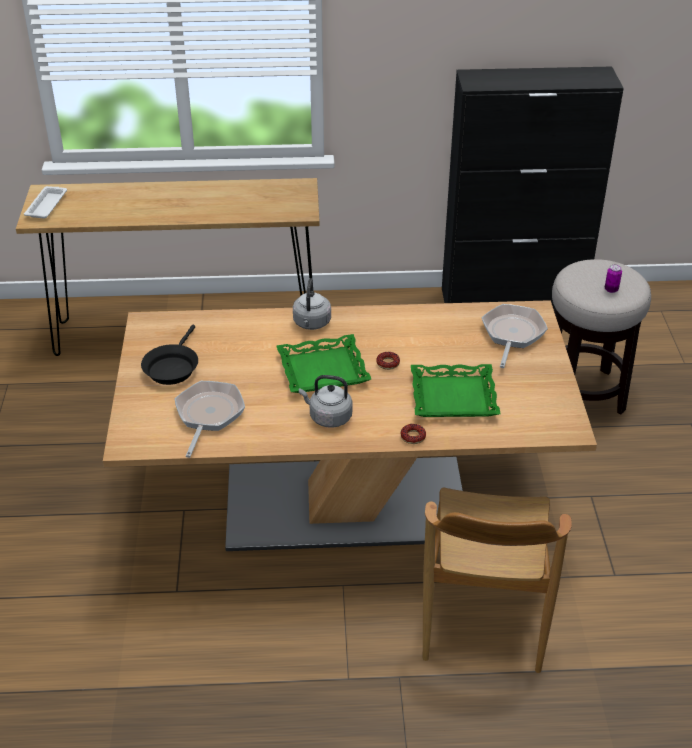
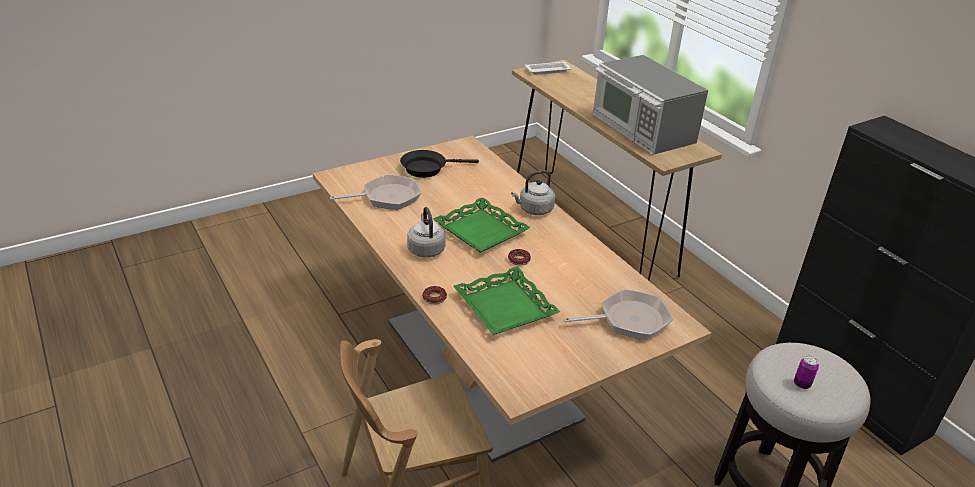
camera: 60 degrees right, 5 degrees down
none -> microwave [593,55,708,155]

